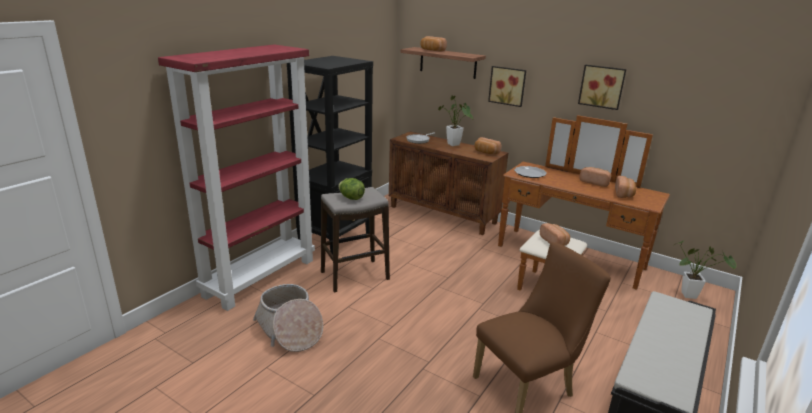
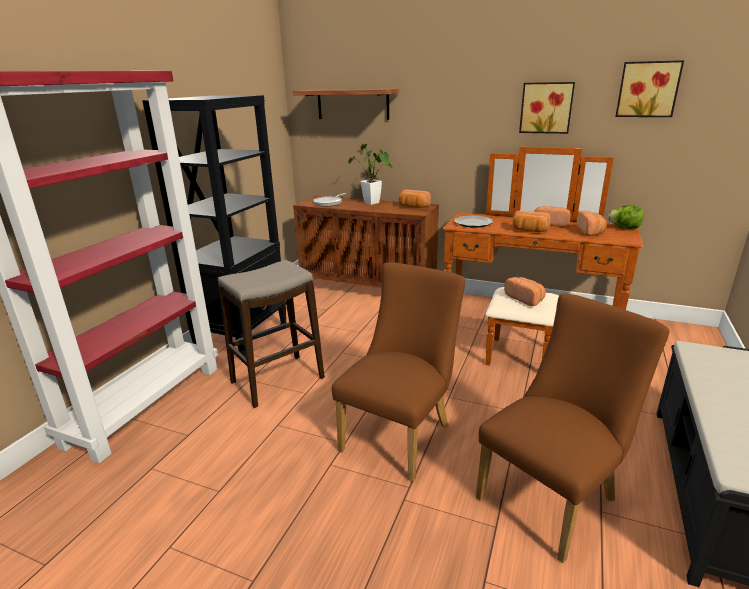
camera: 10 degrees left, 0 degrees up
basket [253,284,323,352] -> none
lettuce [338,178,365,200] -> lettuce moved to [608,205,644,229]
bread [420,36,447,52] -> bread moved to [512,210,551,232]
picture [488,66,526,107] -> picture moved to [615,60,684,117]
potted plant [673,241,736,299] -> none
none -> brown chair [332,262,465,482]

